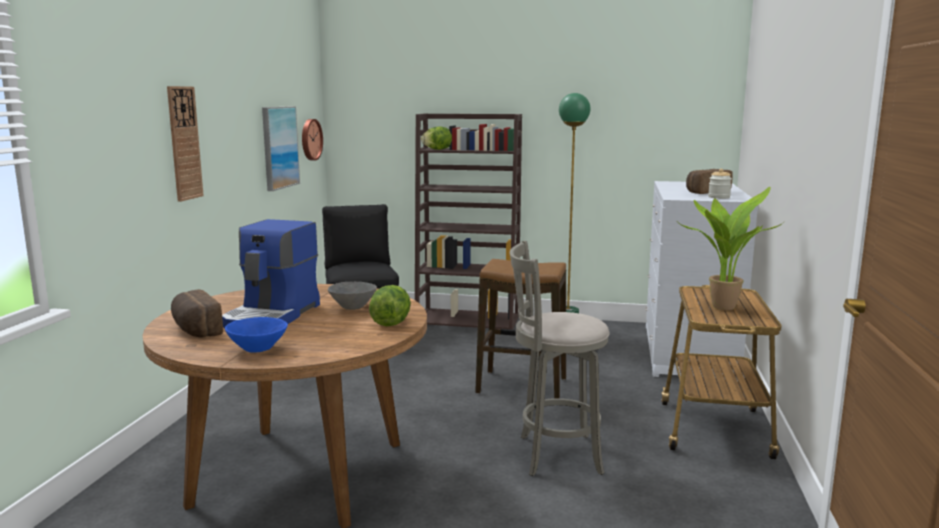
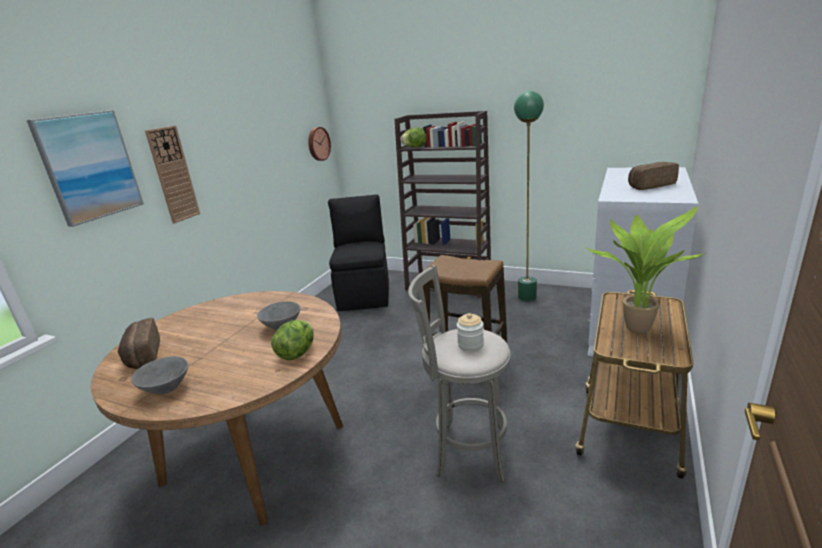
camera: 15 degrees right, 10 degrees up
coffee machine [222,219,320,329] -> none
blue bowl [225,317,288,353] -> grey bowl [131,356,188,395]
picture [262,106,300,191] -> picture moved to [27,110,144,227]
jar [708,169,732,199] -> jar moved to [457,313,484,351]

